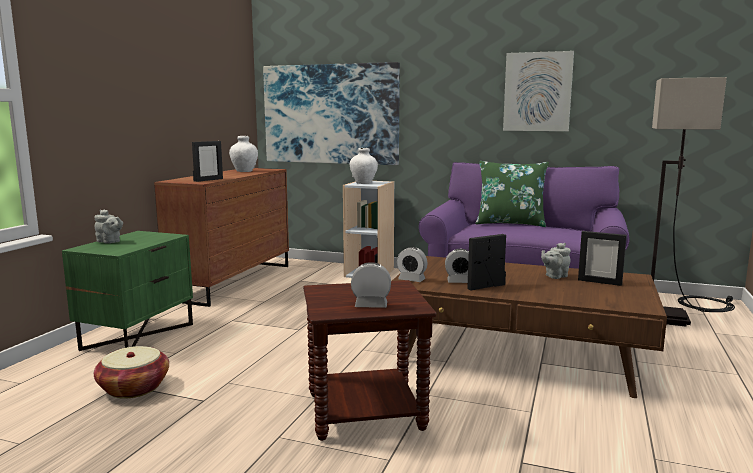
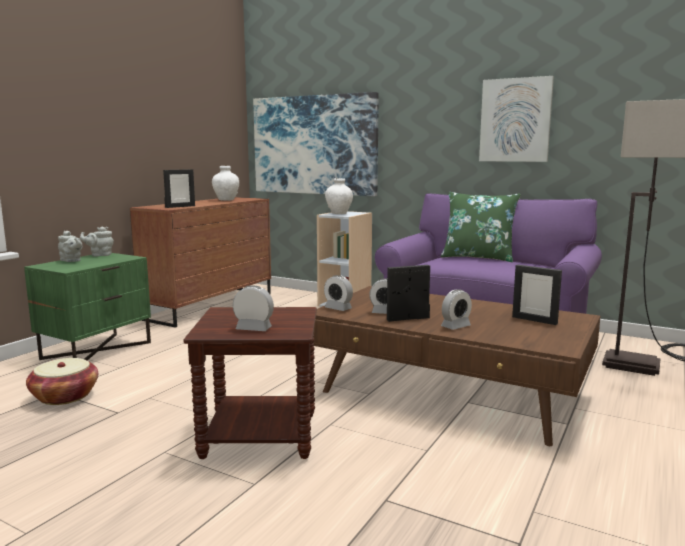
camera: 10 degrees right, 0 degrees up
grey teapot [541,243,571,279] -> grey teapot moved to [80,227,114,257]
none -> alarm clock [441,289,472,330]

